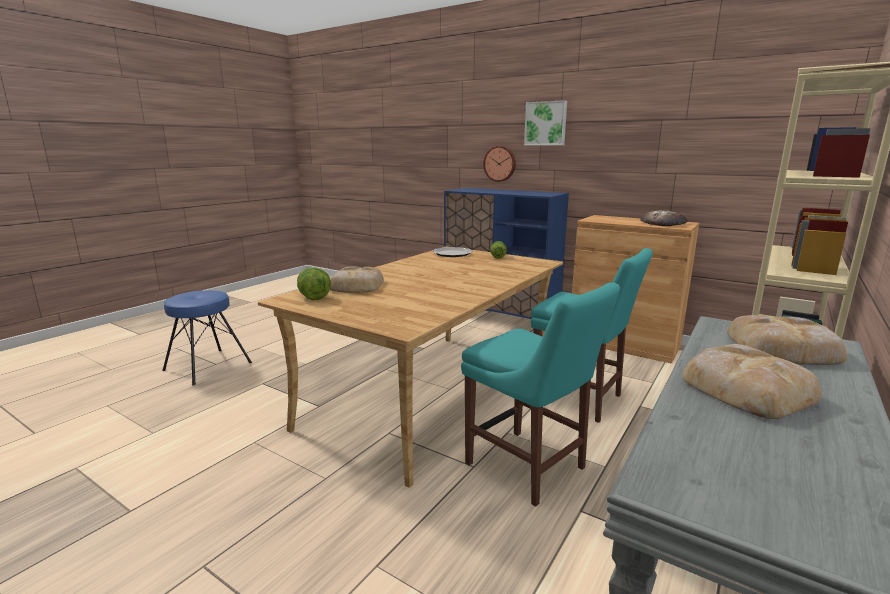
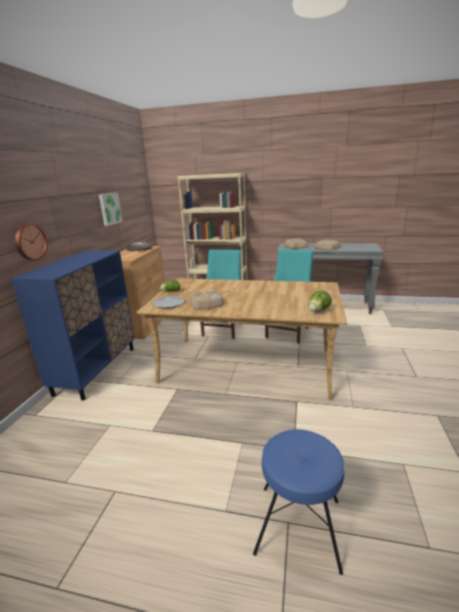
camera: 110 degrees left, 5 degrees up
bread [330,267,384,293] -> bread moved to [189,291,224,310]
picture [524,100,567,145] -> picture moved to [99,193,123,226]

